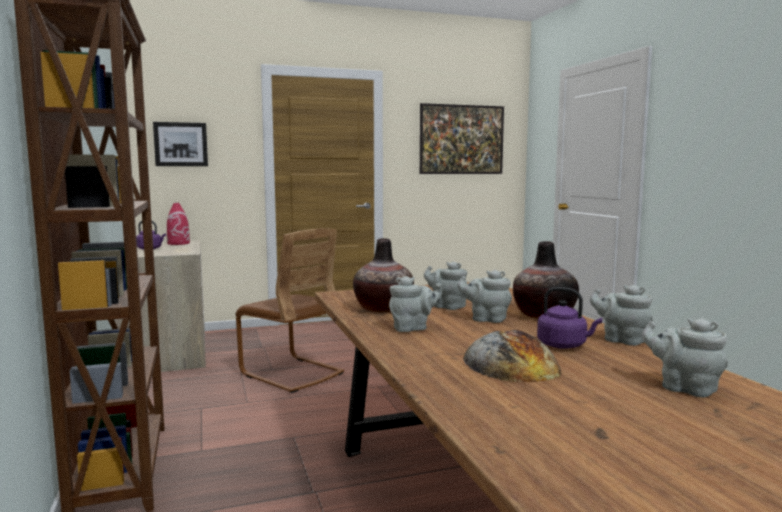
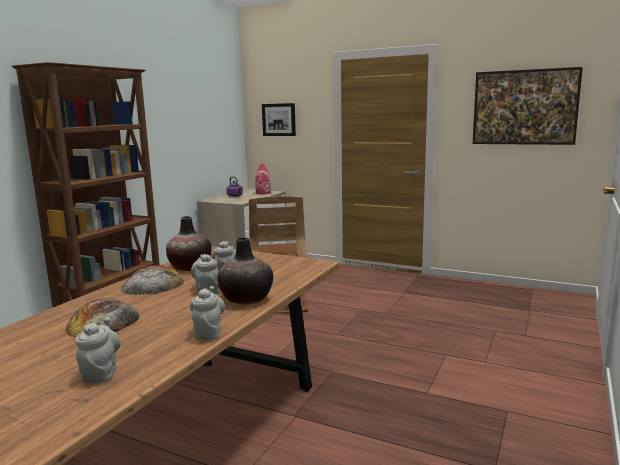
camera: 45 degrees right, 5 degrees up
grey teapot [389,276,442,332] -> bread [121,265,184,295]
purple kettle [537,287,602,349] -> none

